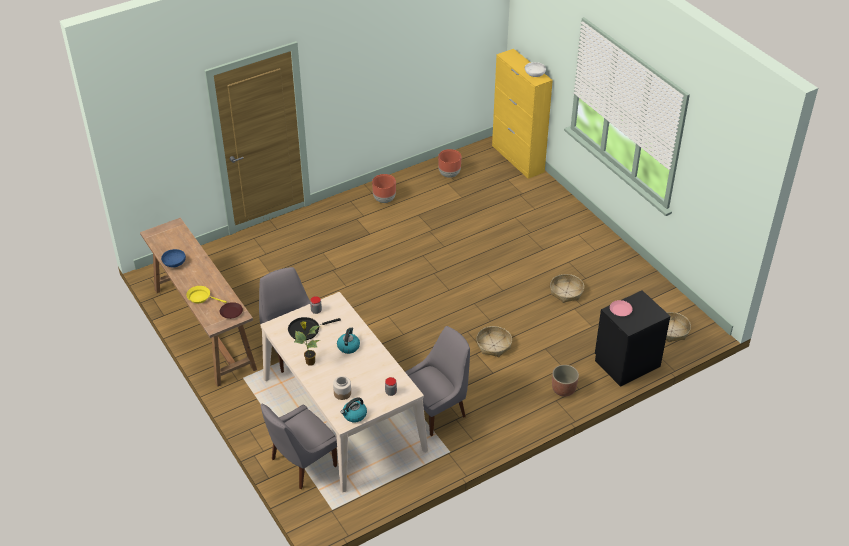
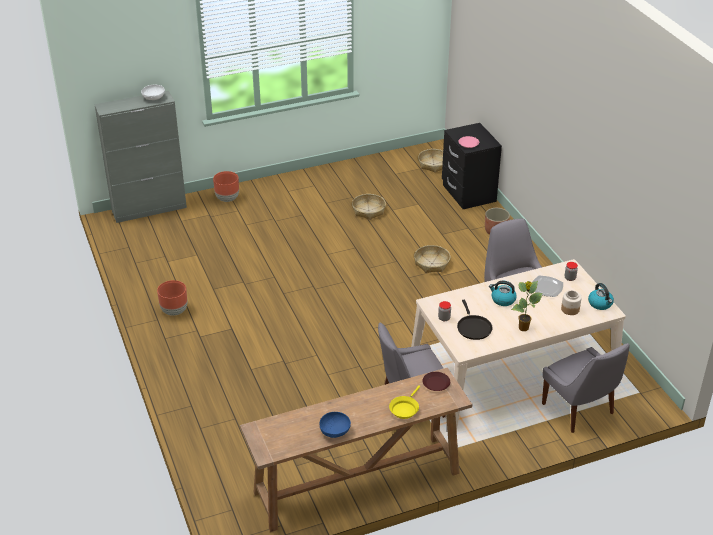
camera: 80 degrees left, 5 degrees down
brown planter [438,149,461,178] -> brown planter moved to [213,171,239,202]
yellow cabinet [492,49,553,179] -> grey cabinet [94,91,187,223]
none -> plate [532,276,563,297]

